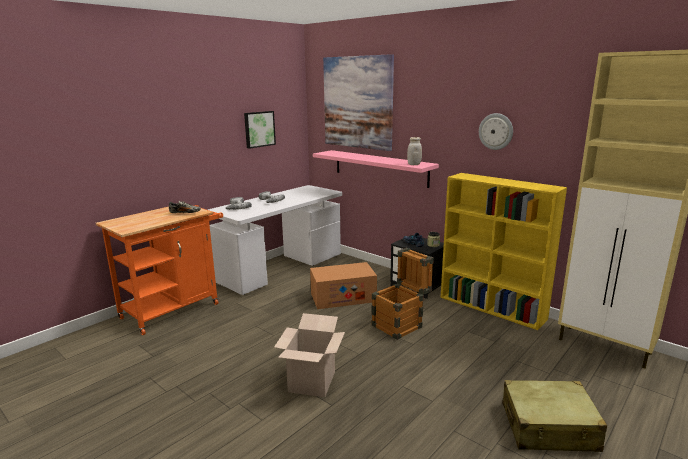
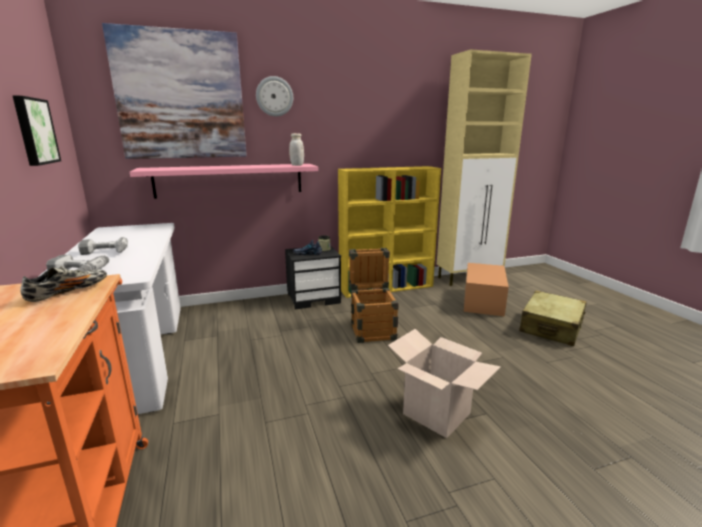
camera: 60 degrees left, 0 degrees up
cardboard box [310,262,377,309] -> cardboard box moved to [464,263,509,317]
wall clock [479,113,513,150] -> wall clock moved to [256,76,293,116]

